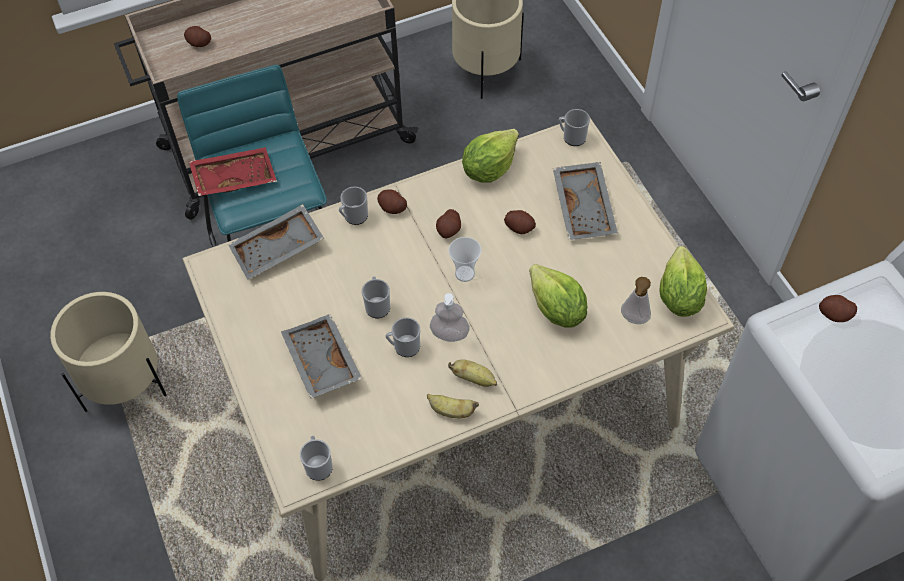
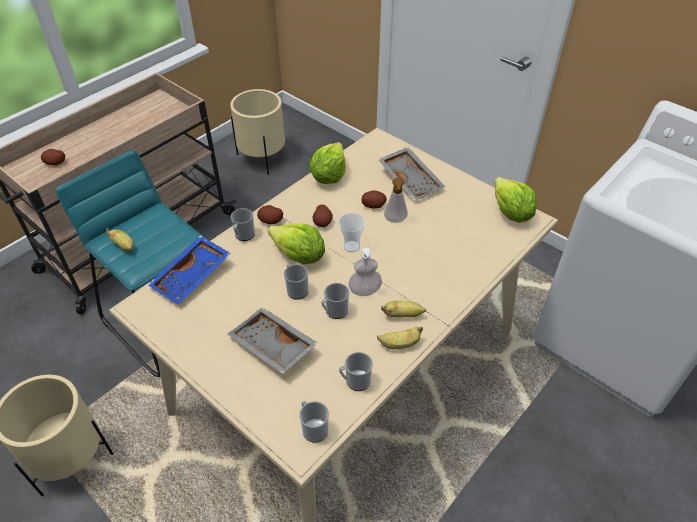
camera: 25 degrees left, 10 degrees down
red tray [189,147,277,196] -> banana [106,228,134,251]
grey tray [228,204,324,280] -> blue tray [148,236,230,305]
lettuce [529,264,587,328] -> lettuce moved to [268,224,325,264]
mug [558,109,590,146] -> mug moved to [339,352,373,391]
soap dispenser [621,277,651,324] -> soap dispenser moved to [384,178,408,223]
potato [819,295,857,322] -> none

